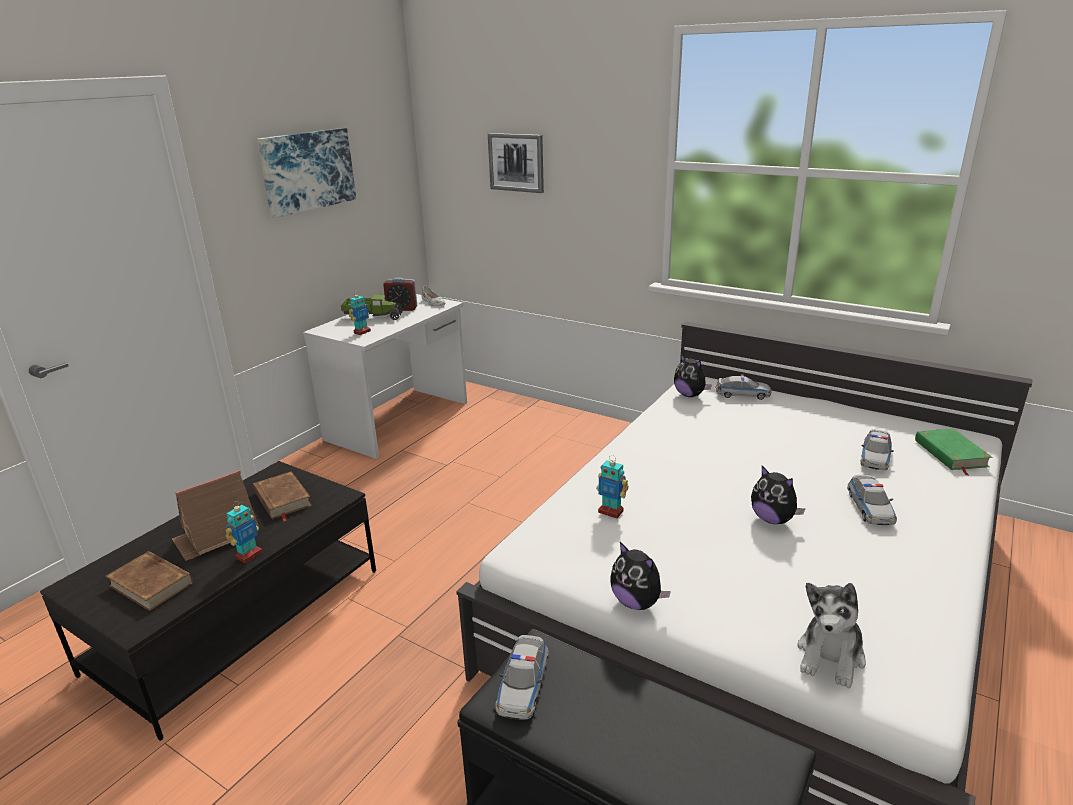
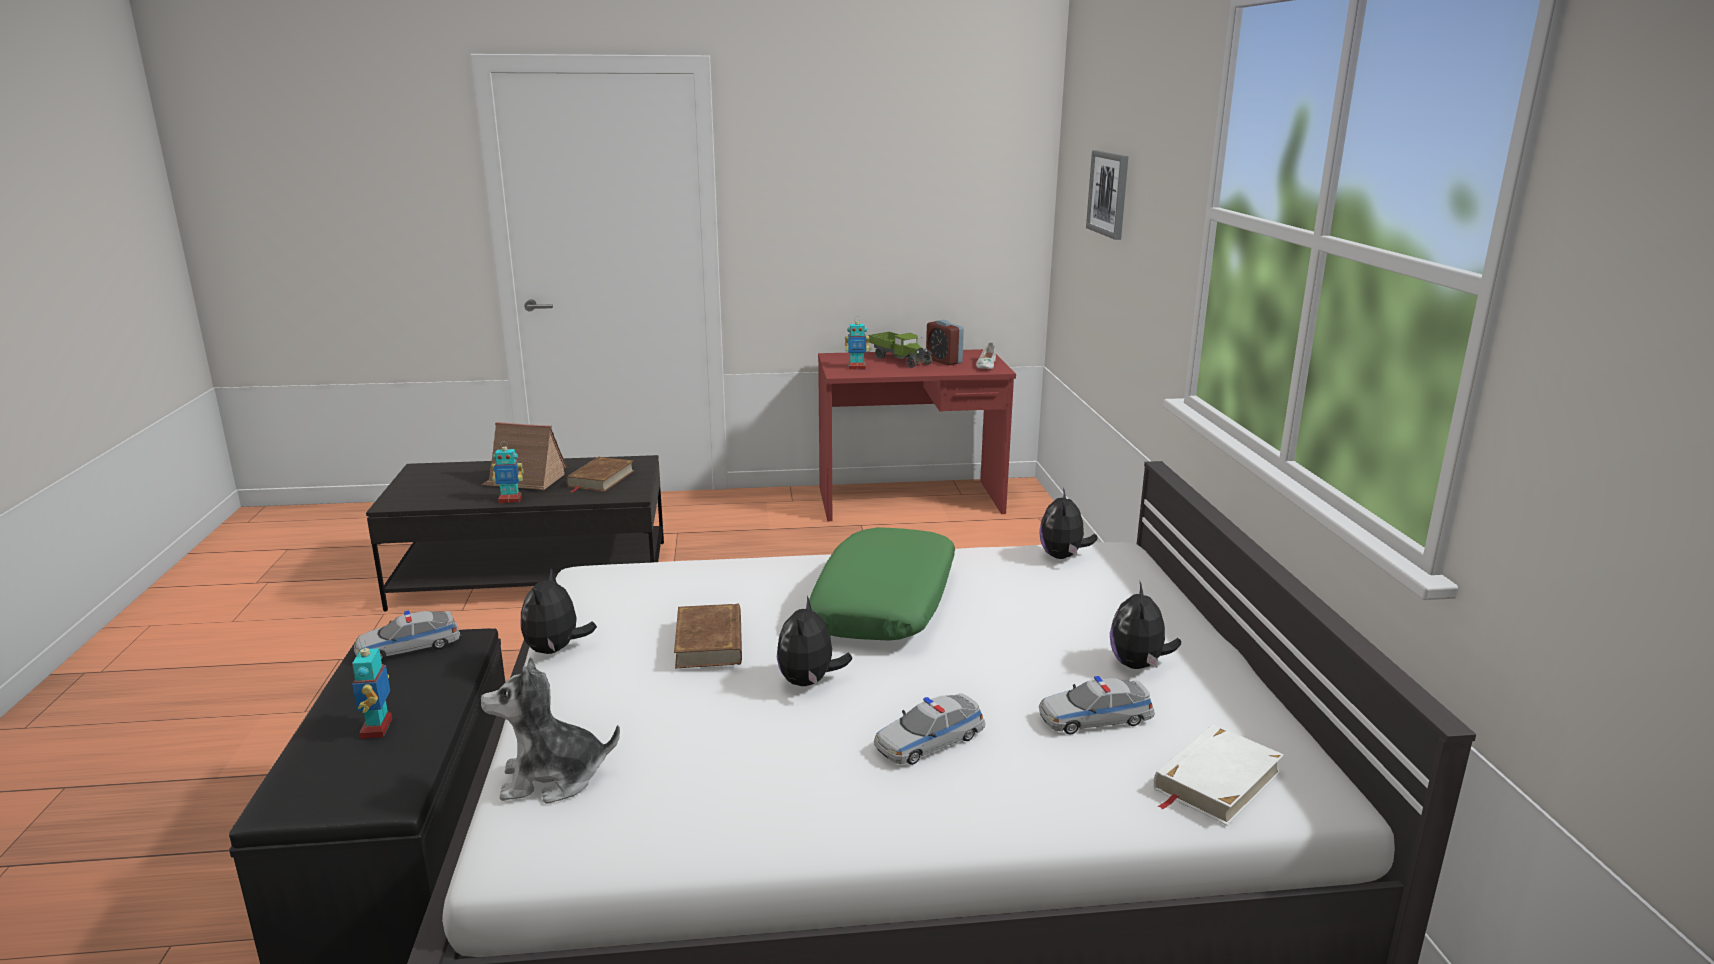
camera: 50 degrees right, 5 degrees down
brown book [105,551,193,611] -> brown book moved to [674,604,742,668]
picture [257,128,356,218] -> none
white desk [303,294,467,459] -> red desk [818,349,1016,521]
toy robot [596,455,628,518] -> toy robot moved to [352,640,392,739]
toy car [715,374,772,400] -> none
green book [915,429,993,475] -> white book [1153,724,1284,826]
none -> green pillow [809,527,955,641]
none -> plush toy [1110,582,1181,669]

